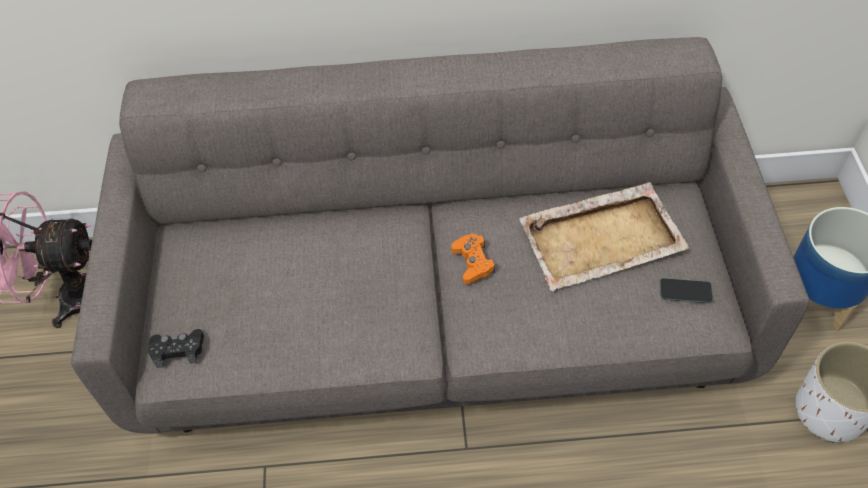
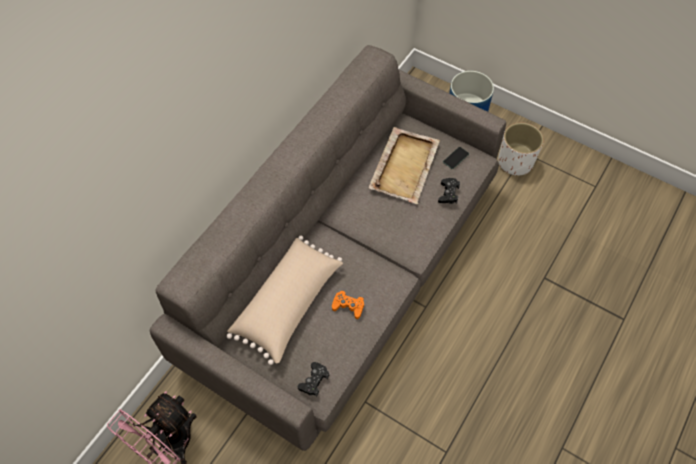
camera: 55 degrees left, 5 degrees up
orange game controller [451,234,495,284] -> orange game controller moved to [332,290,364,319]
none -> beige pillow [227,236,343,365]
none -> black game controller [438,178,460,204]

